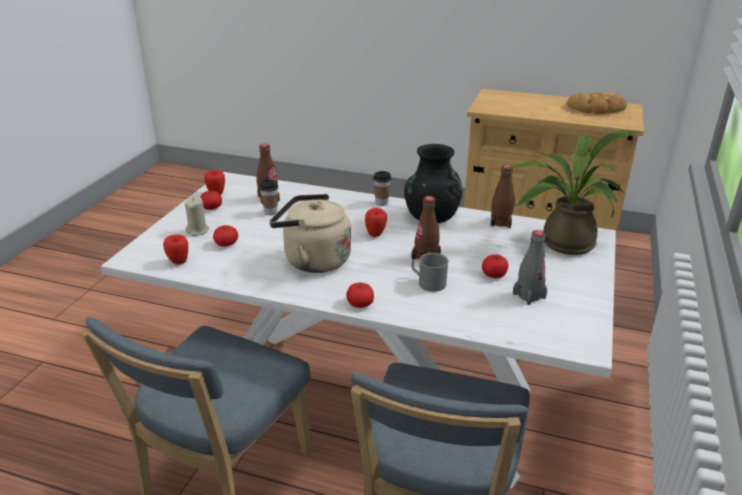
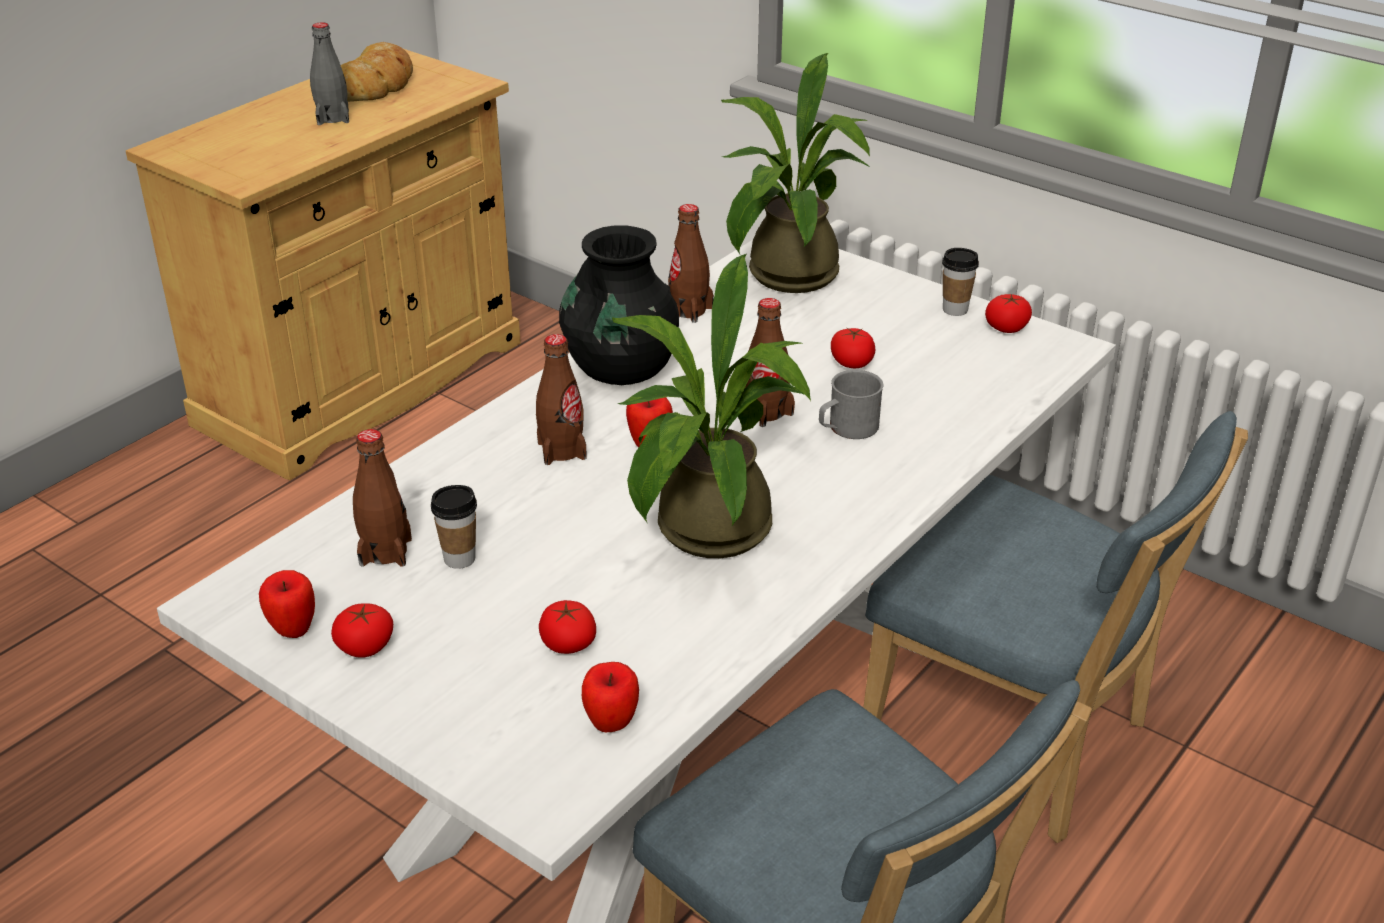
camera: 70 degrees left, 5 degrees up
beige candle [184,197,209,236] -> none
beige kettle [269,194,351,273] -> potted plant [612,254,811,558]
tomato [346,283,374,308] -> tomato moved to [985,294,1032,333]
cup [373,171,391,206] -> cup moved to [942,248,979,316]
grey bottle [513,230,547,305] -> grey bottle moved to [310,22,349,125]
none -> brown bottle [536,334,587,465]

